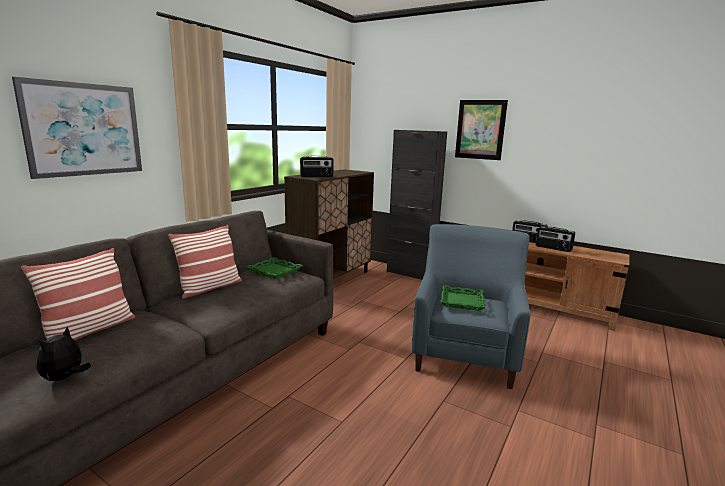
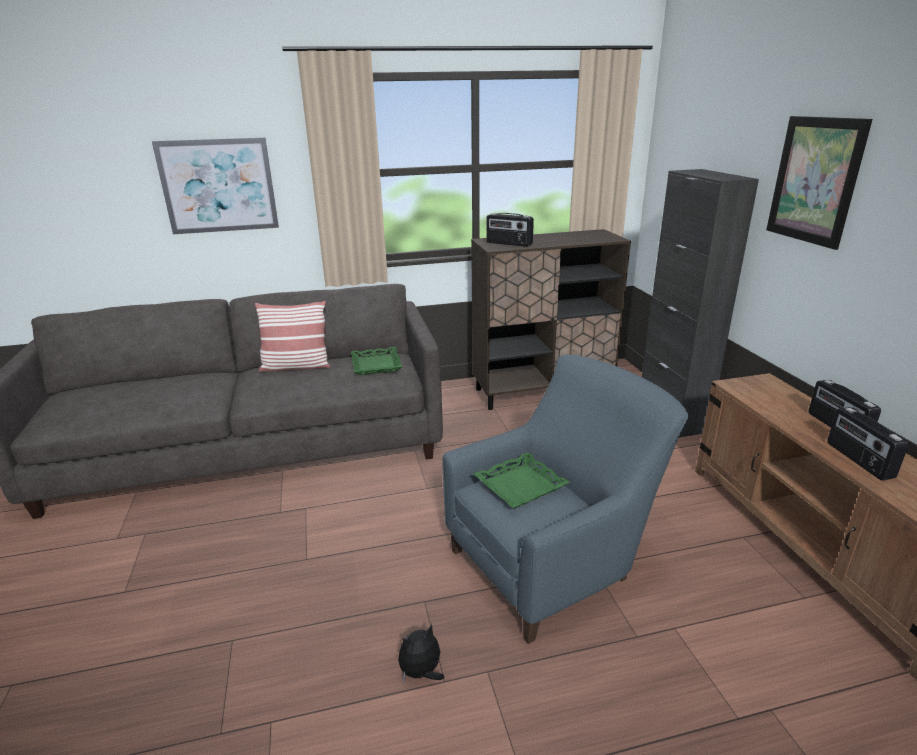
camera: 45 degrees right, 10 degrees up
pillow [21,248,135,340] -> none
plush toy [37,327,91,381] -> plush toy moved to [398,624,444,682]

